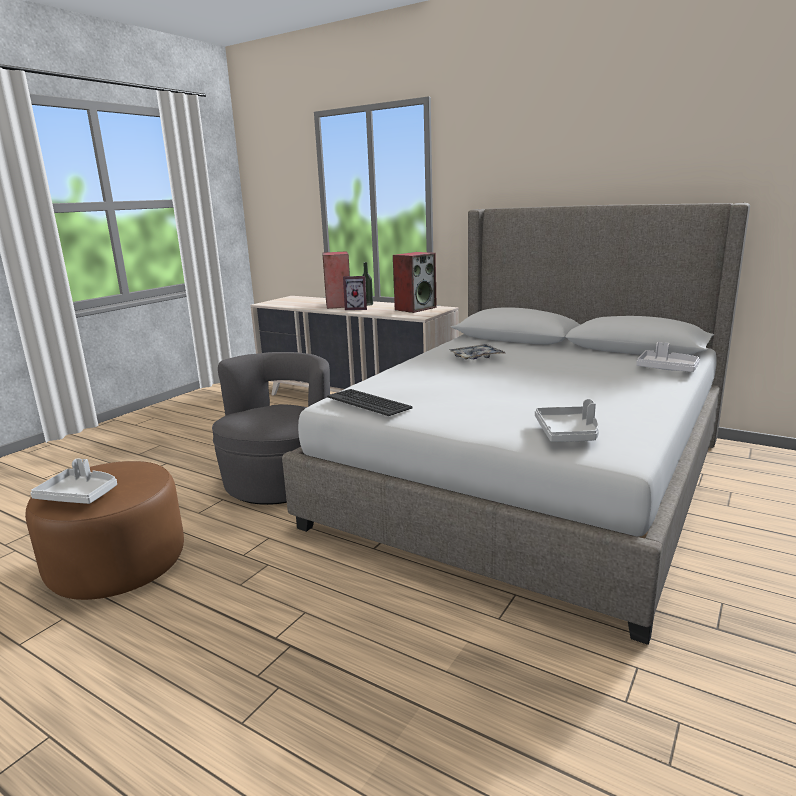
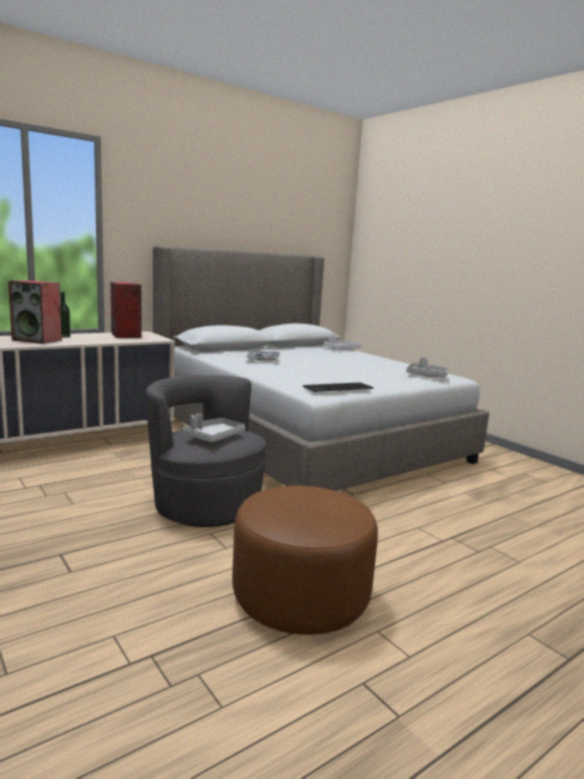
camera: 70 degrees left, 5 degrees down
grey tray [31,458,117,504] -> grey tray moved to [183,414,245,442]
picture frame [343,276,367,310] -> none

